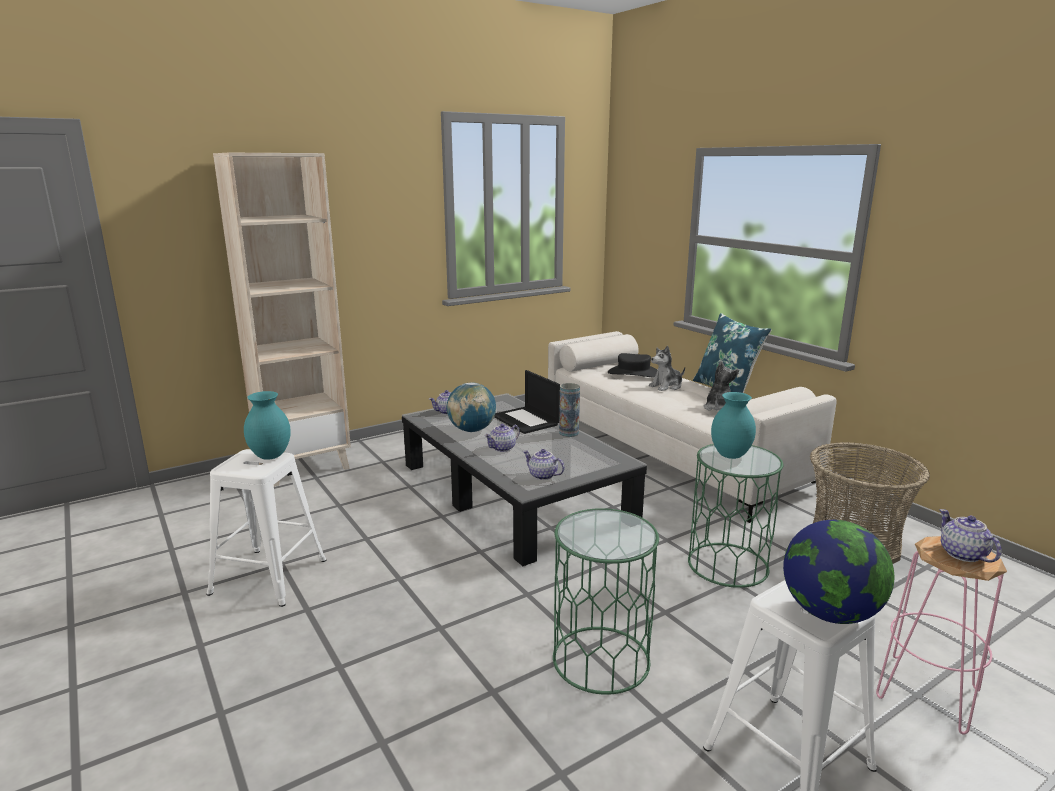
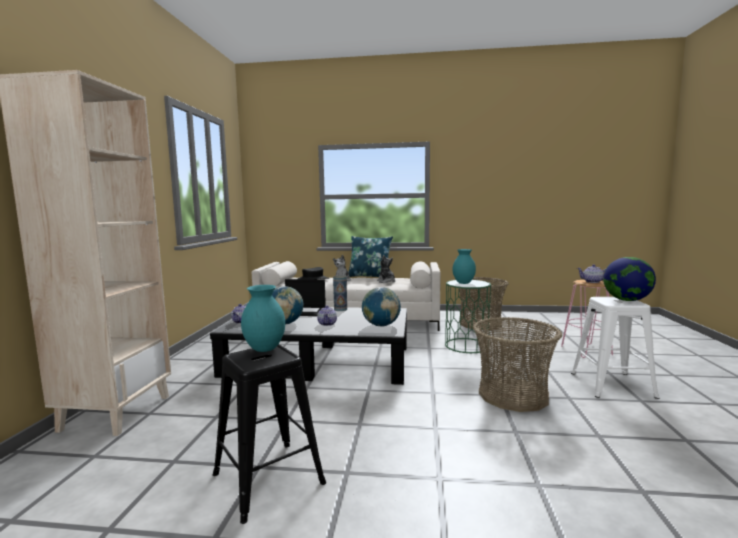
camera: 50 degrees left, 10 degrees down
white stool [206,449,327,607] -> black stool [213,344,326,524]
teapot [523,449,565,480] -> globe [362,287,401,327]
green side table [553,508,659,695] -> basket [473,317,562,412]

